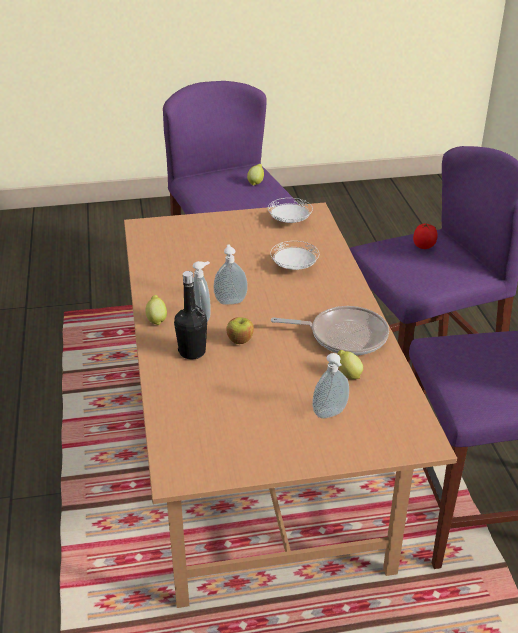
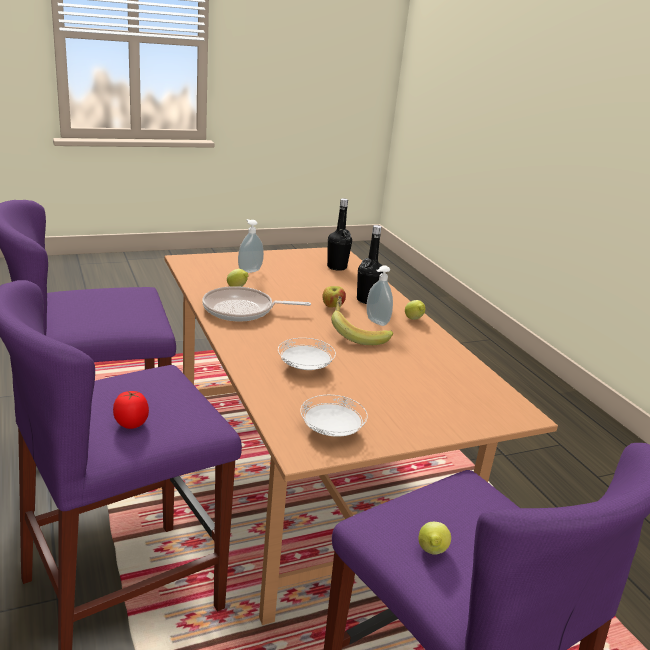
camera: 165 degrees right, 10 degrees down
soap dispenser [213,244,248,305] -> banana [331,296,393,345]
none -> black bottle [327,198,352,271]

